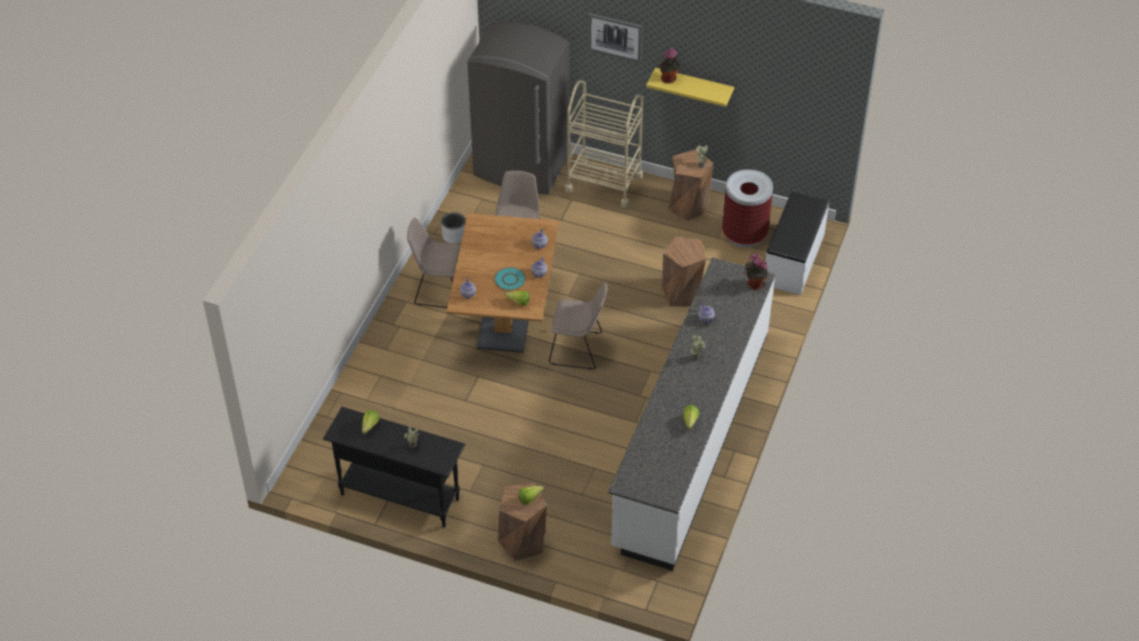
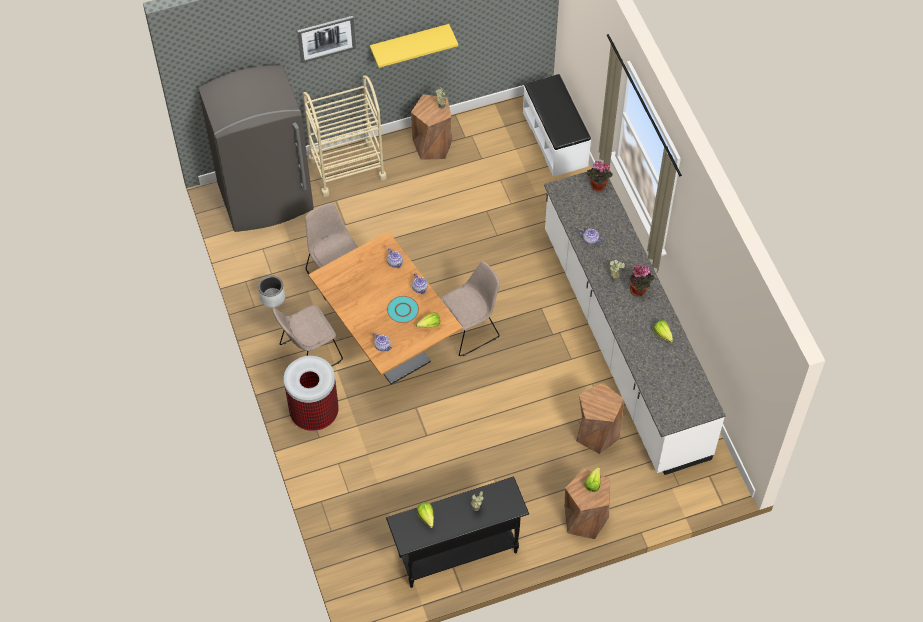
camera: 40 degrees left, 10 degrees up
potted plant [660,48,681,83] -> potted plant moved to [629,265,654,296]
brown stool [662,236,706,307] -> brown stool moved to [576,382,624,454]
trash can [722,169,773,248] -> trash can moved to [284,356,339,431]

